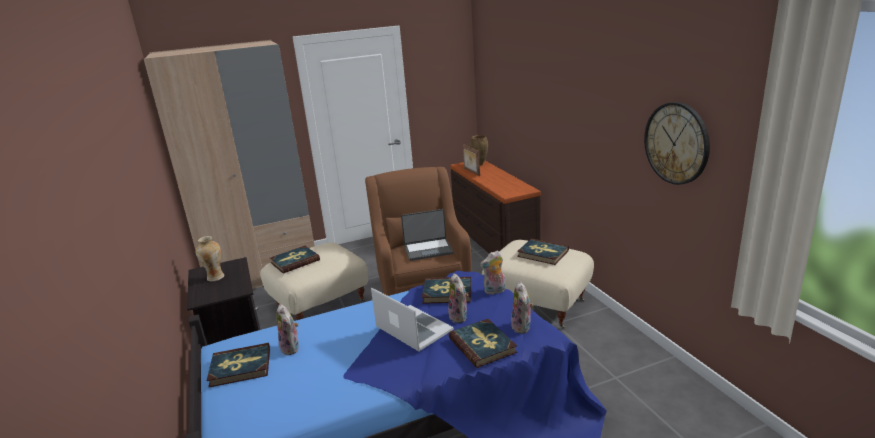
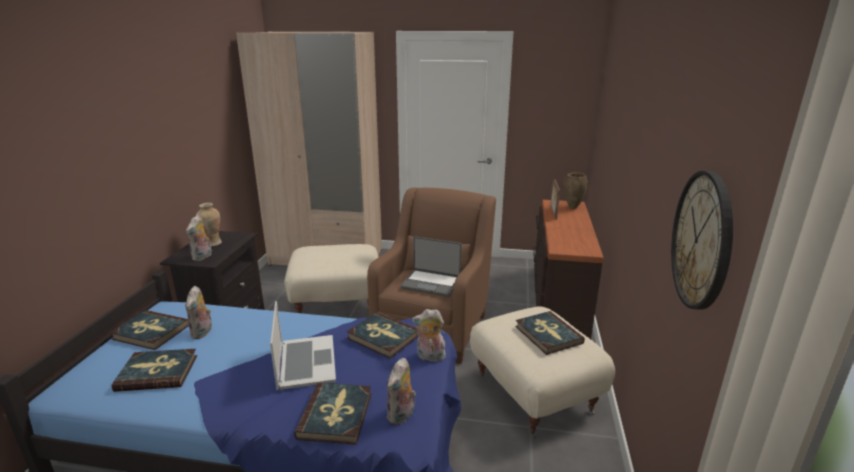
camera: 30 degrees right, 0 degrees up
book [270,246,320,274] -> book moved to [112,349,197,392]
plush toy [448,273,469,323] -> plush toy moved to [186,215,212,261]

